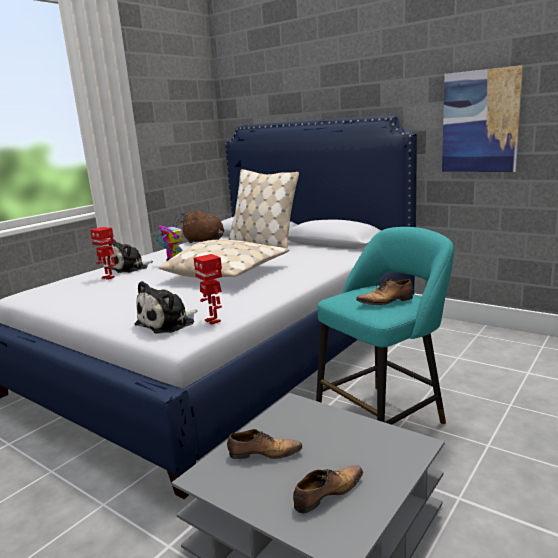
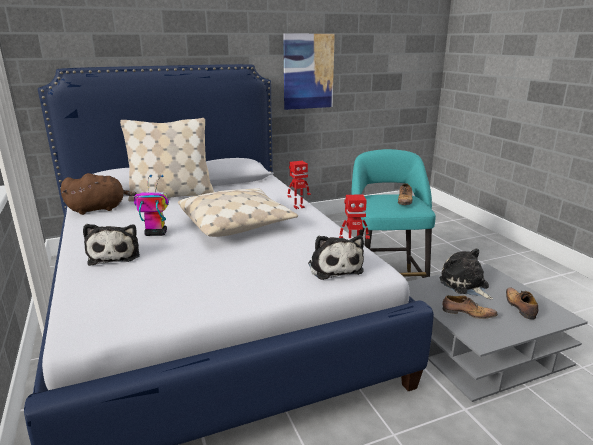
camera: 60 degrees left, 5 degrees up
toy robot [90,227,116,280] -> toy robot moved to [288,161,311,209]
shoe [227,429,303,459] -> shoe turned 75 degrees clockwise [442,295,497,319]
none -> plush toy [439,248,493,299]

